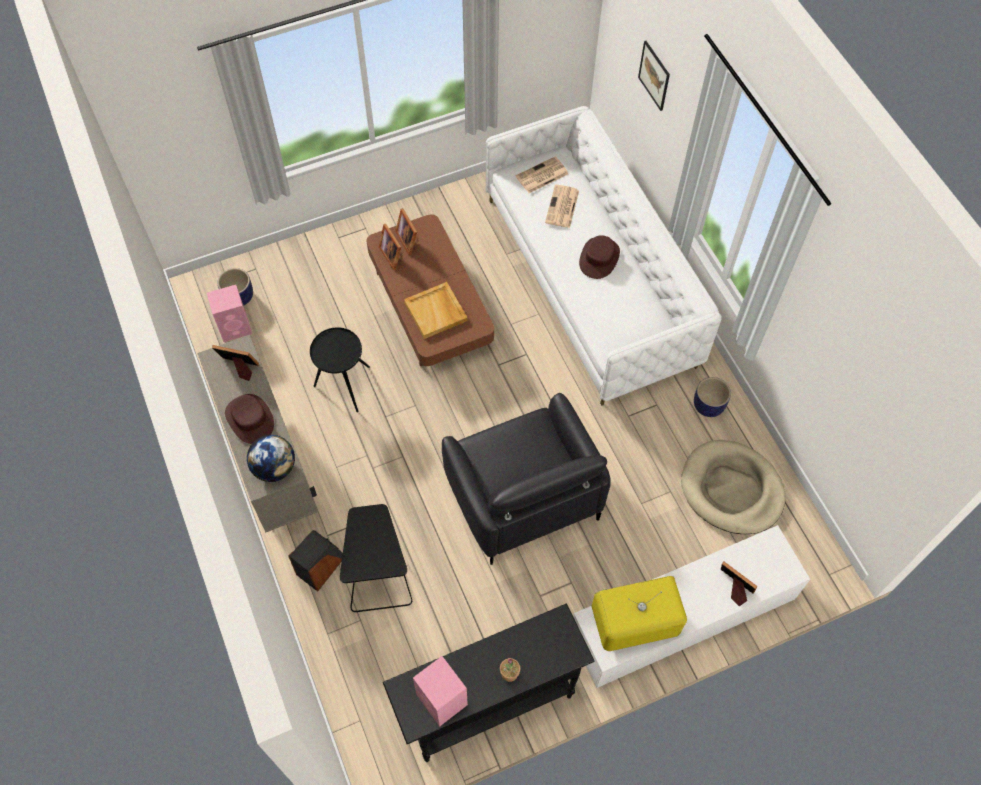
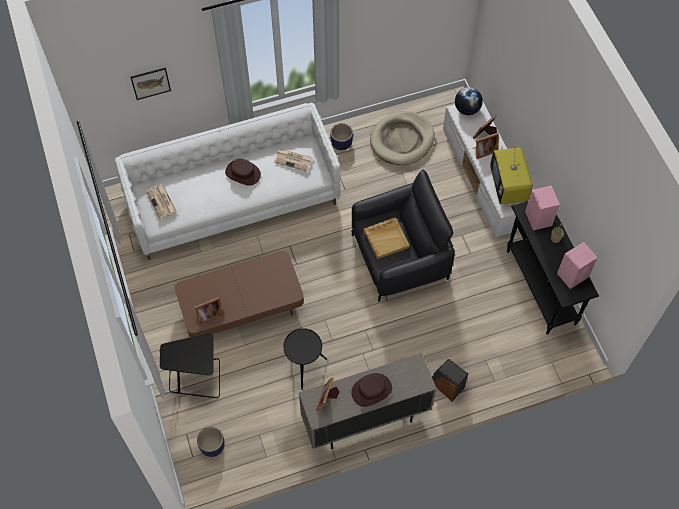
camera: 85 degrees left, 0 degrees up
pink speaker [207,285,252,342] -> pink speaker moved to [525,185,560,230]
globe [247,435,295,482] -> globe moved to [455,87,483,115]
black side table [340,504,412,612] -> black side table moved to [160,333,220,398]
picture frame [395,208,417,255] -> picture frame moved to [473,133,499,159]
beige tray [404,282,468,339] -> beige tray moved to [364,217,410,259]
newspaper [545,185,579,228] -> newspaper moved to [274,149,313,172]

